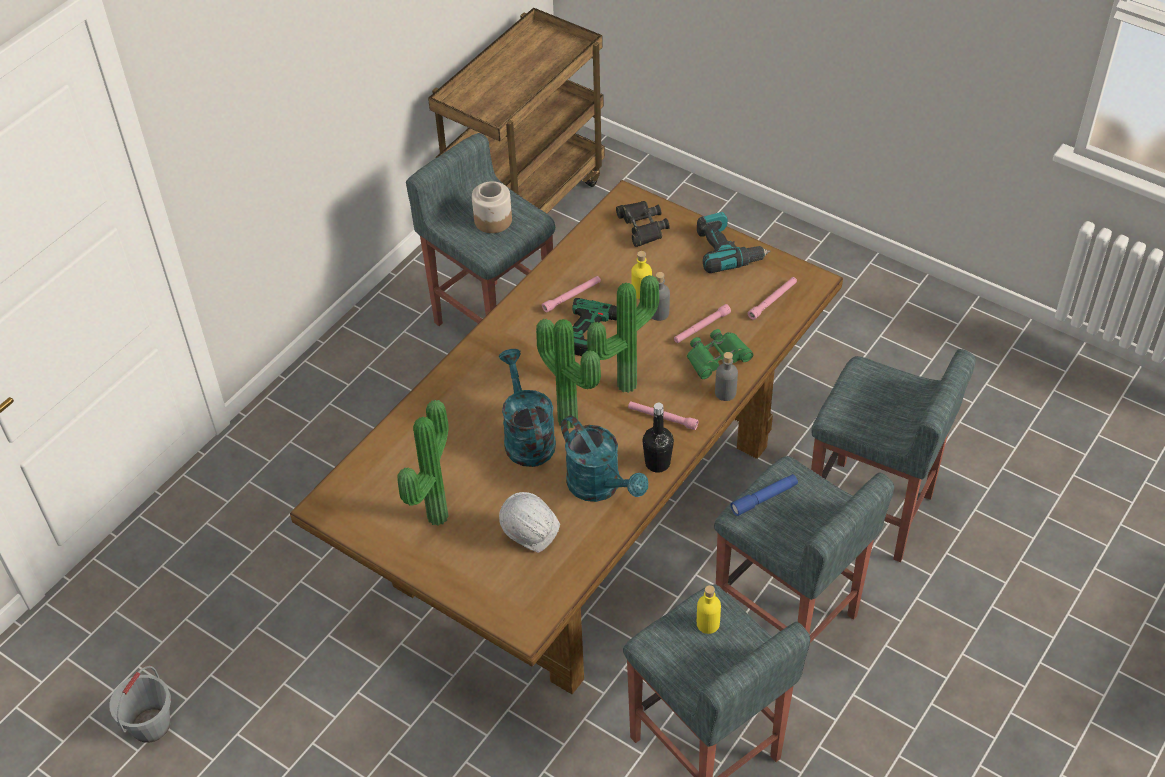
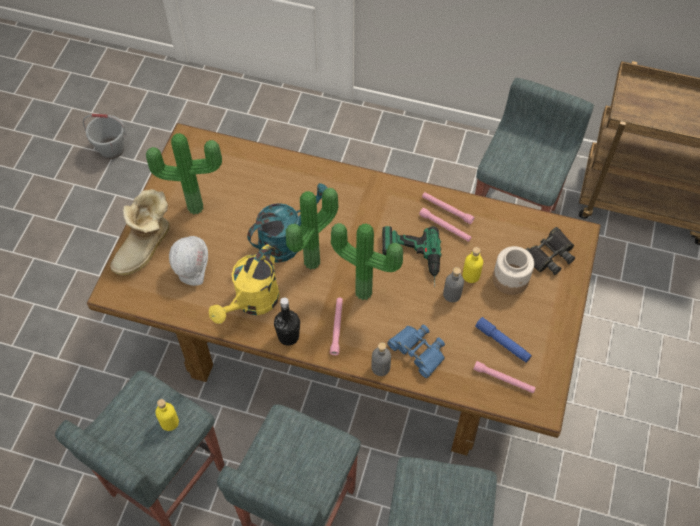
camera: 70 degrees right, 10 degrees up
jar [472,181,512,233] -> jar moved to [493,246,534,295]
turquoise watering can [561,415,648,502] -> yellow watering can [209,244,280,324]
pink flashlight [674,304,731,343] -> pink flashlight moved to [422,192,475,224]
green binoculars [687,329,754,379] -> blue binoculars [387,324,445,378]
power drill [697,212,771,273] -> none
blue flashlight [730,474,798,516] -> blue flashlight moved to [475,317,532,362]
none -> boot [110,189,170,276]

